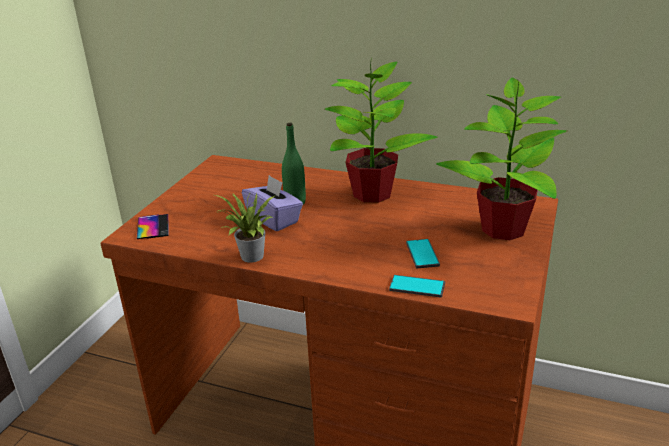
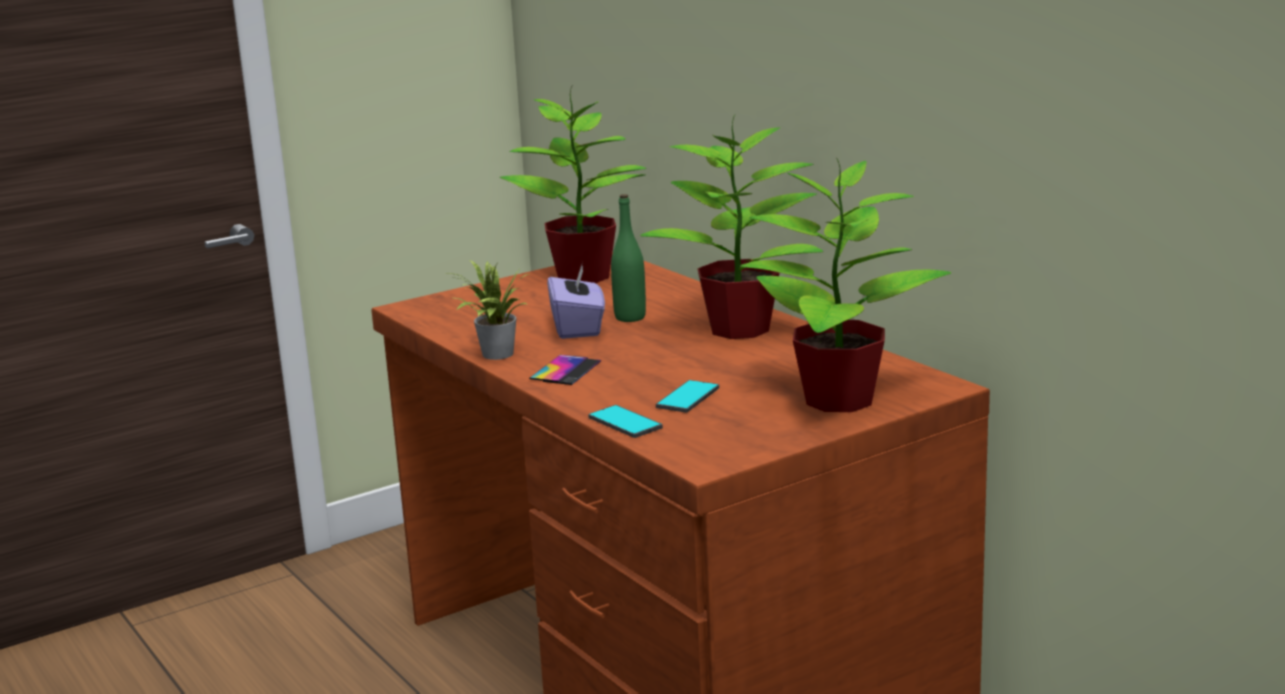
camera: 35 degrees right, 10 degrees down
phone [137,214,168,239] -> phone moved to [529,355,601,385]
none -> potted plant [500,86,646,283]

